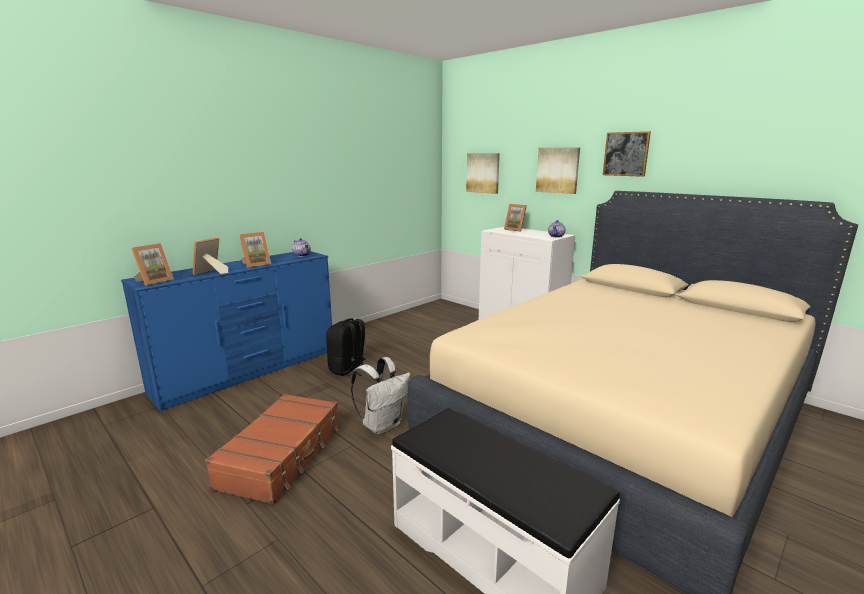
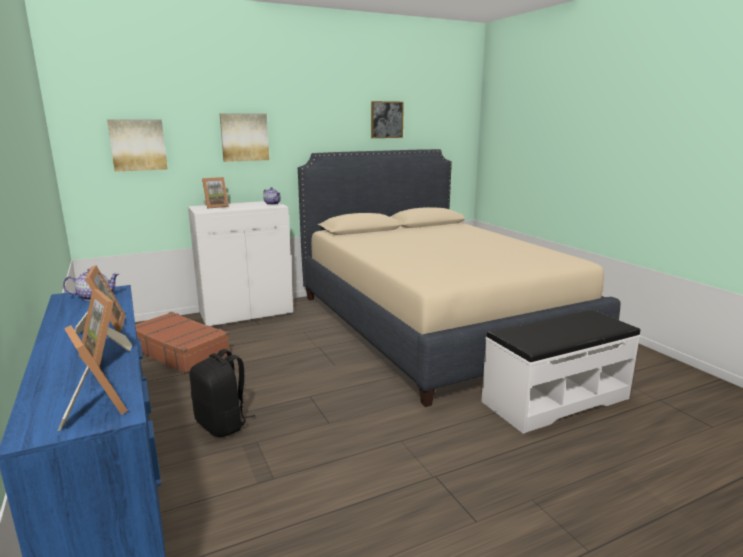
camera: 70 degrees left, 0 degrees up
brown suitcase [205,394,339,504] -> brown suitcase moved to [135,312,230,374]
white backpack [351,357,411,434] -> none
picture [603,131,651,177] -> picture moved to [371,101,404,138]

